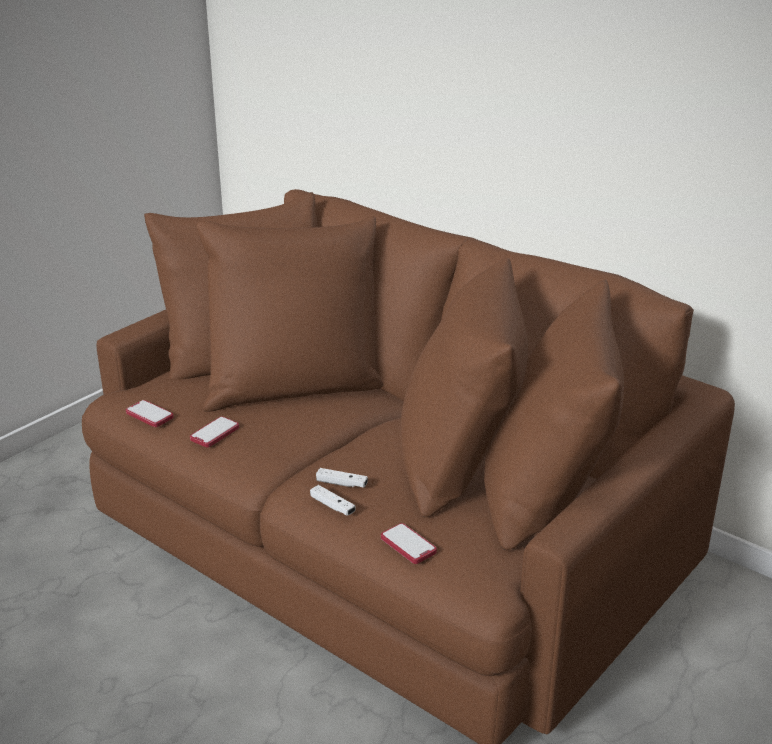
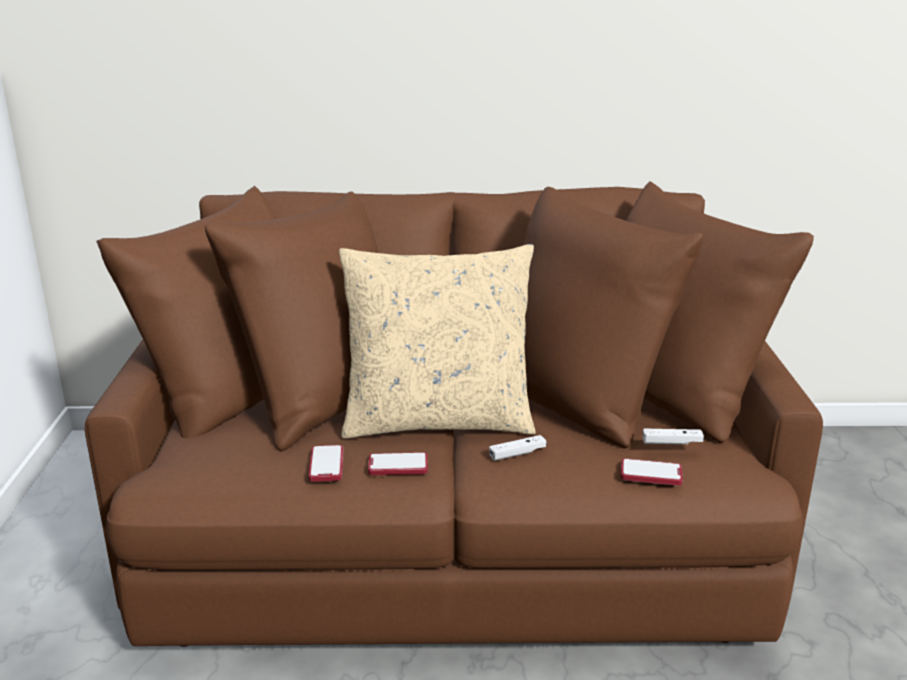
camera: 40 degrees left, 5 degrees down
phone [126,400,174,427] -> phone moved to [368,452,428,475]
white game controller [310,485,356,516] -> white game controller moved to [643,429,704,445]
none -> beige pillow [339,244,536,439]

